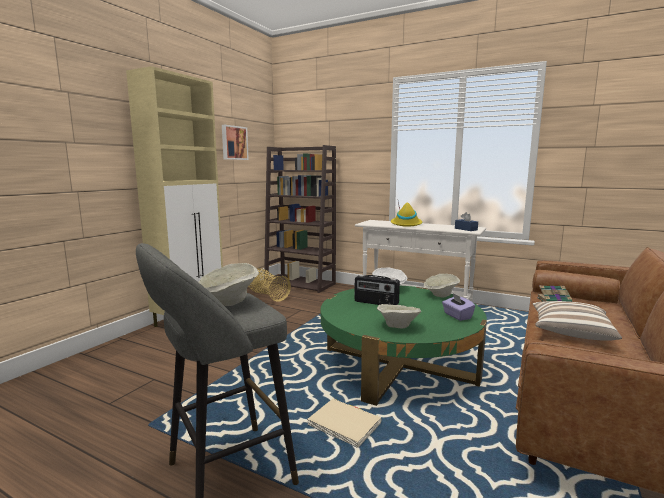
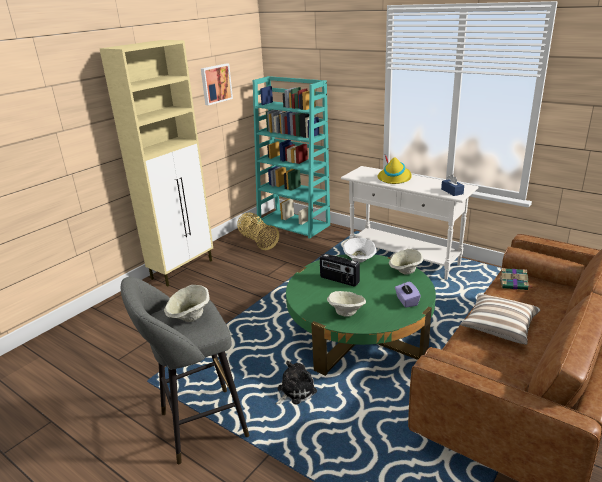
camera: 10 degrees right, 15 degrees up
brown bookcase [264,145,336,293] -> turquoise bookcase [253,76,330,239]
beige book [307,399,382,448] -> plush toy [276,361,317,405]

